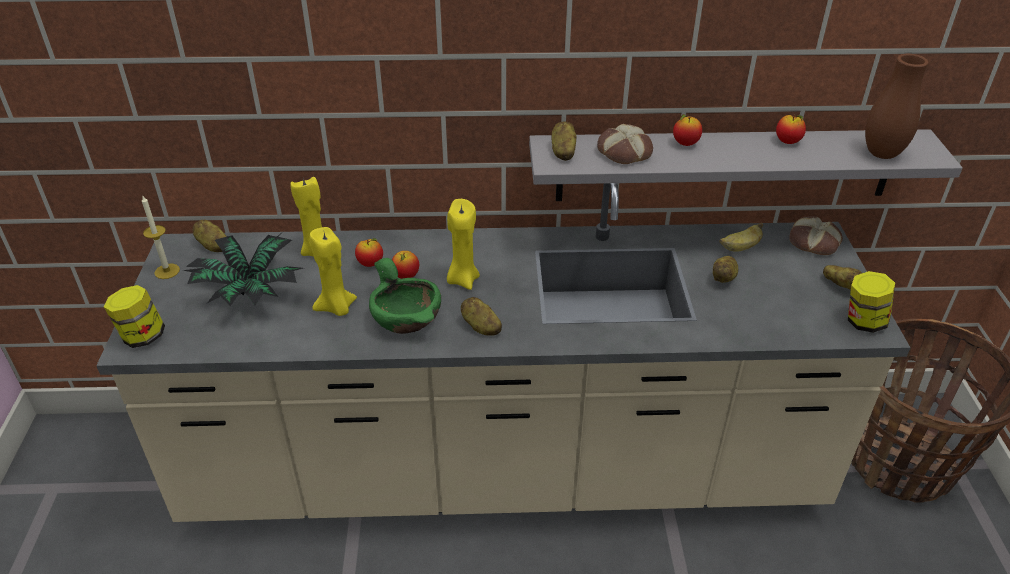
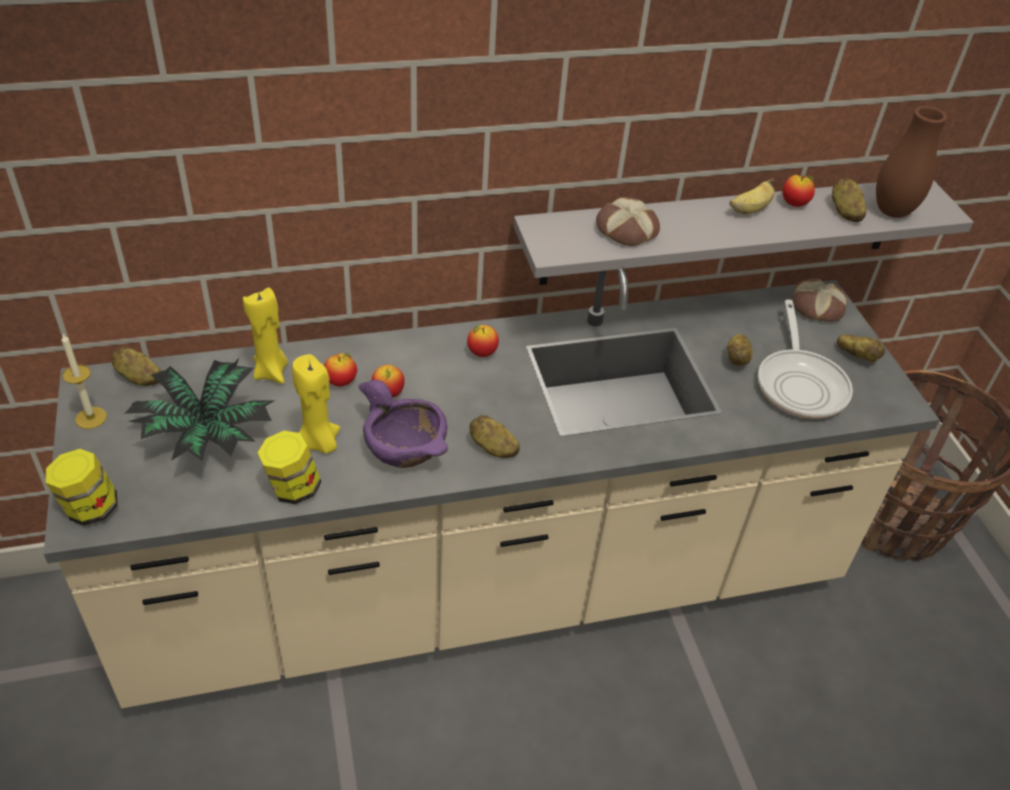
camera: 15 degrees left, 5 degrees up
green bowl [369,258,441,334] -> purple bowl [359,380,448,468]
yellow candle [447,199,480,290] -> none
potato [552,122,576,161] -> potato moved to [832,178,866,222]
apple [673,114,702,146] -> apple moved to [467,325,499,357]
banana [720,223,763,252] -> banana moved to [729,178,775,214]
jar [848,271,895,333] -> jar moved to [257,431,322,504]
none -> frying pan [758,300,853,419]

